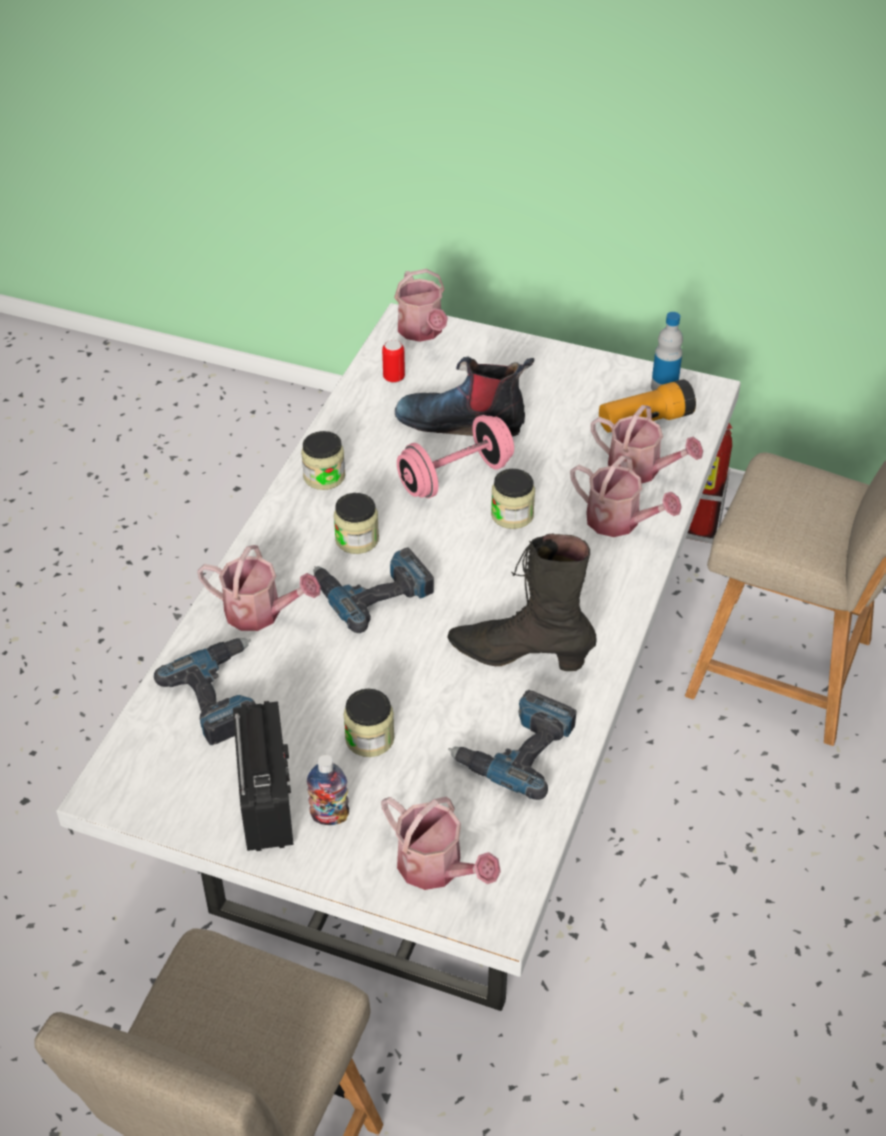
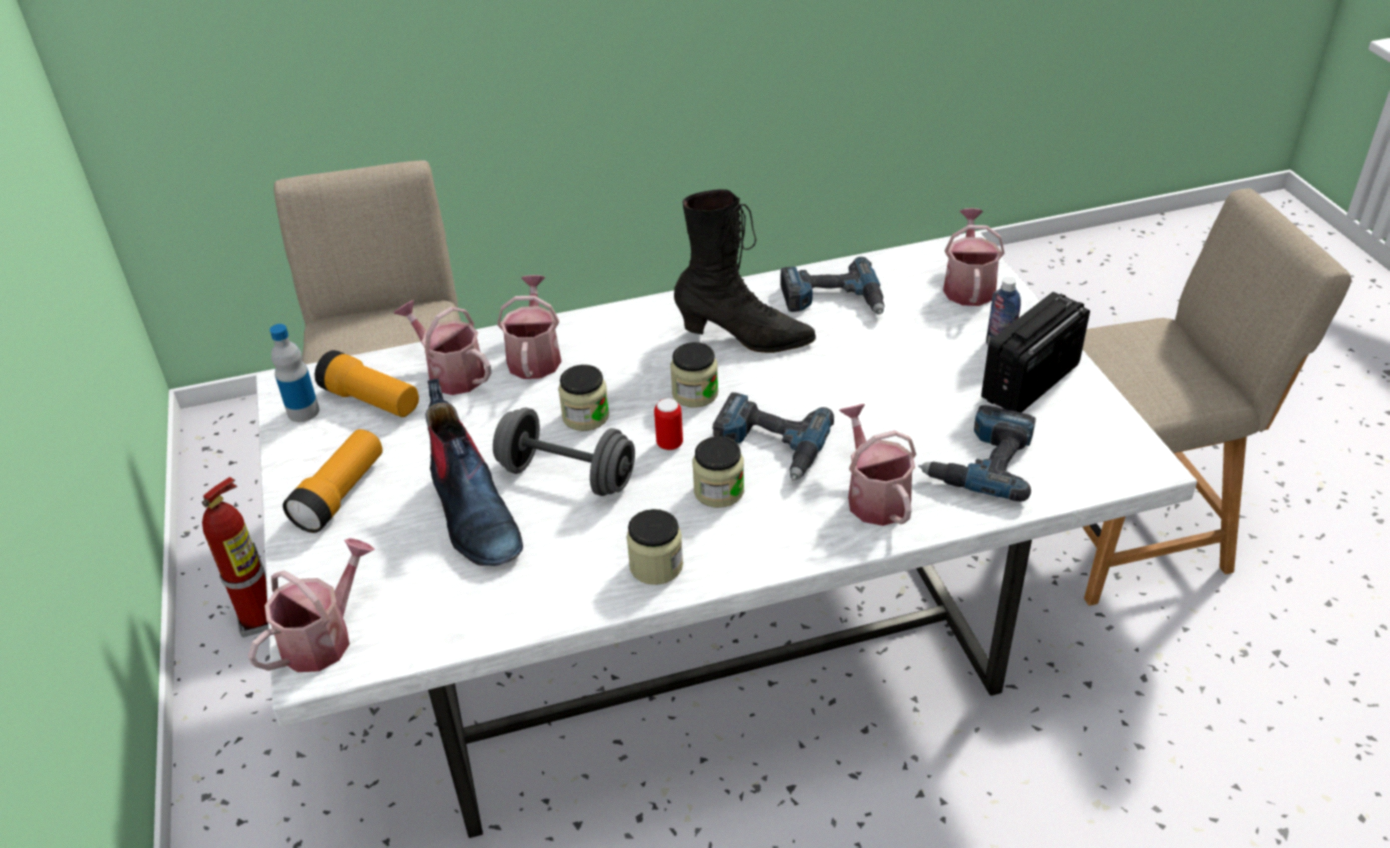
camera: 125 degrees left, 5 degrees down
jar [343,689,395,757] -> jar moved to [670,342,718,408]
can [382,340,405,383] -> can moved to [654,398,683,450]
pink dumbbell [397,415,514,498] -> grey dumbbell [493,408,635,496]
black boot [447,534,597,671] -> black boot turned 60 degrees counterclockwise [674,189,816,353]
watering can [591,405,703,484] -> watering can turned 45 degrees counterclockwise [394,300,491,395]
none -> flashlight [283,429,383,533]

